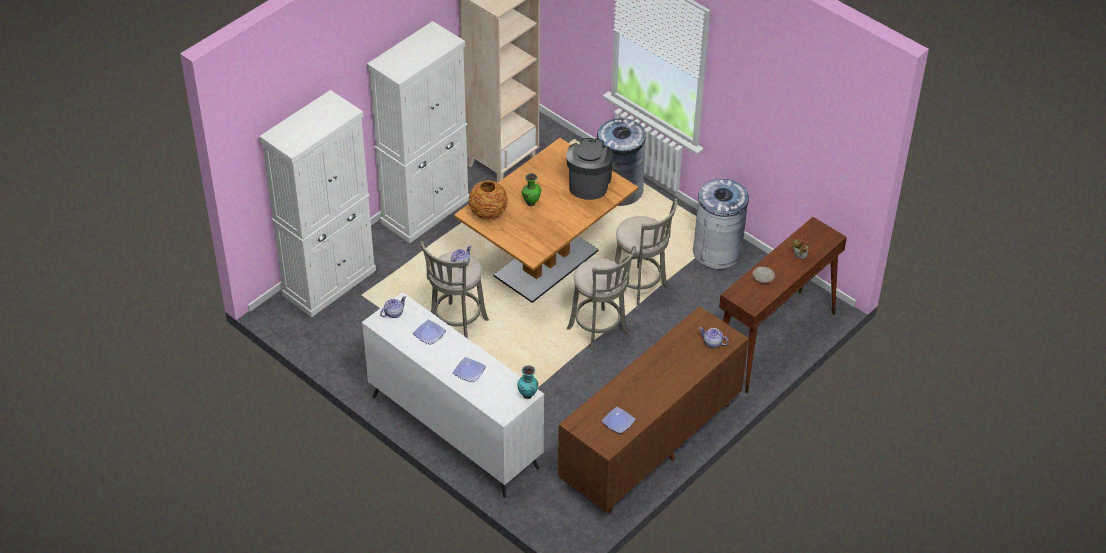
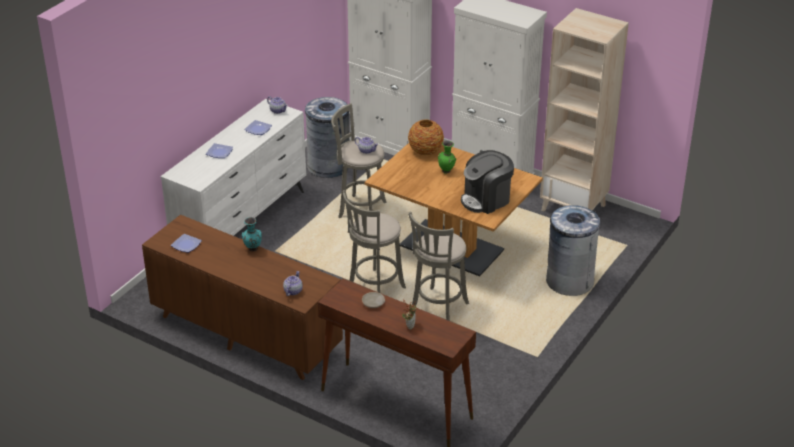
camera: 80 degrees right, 10 degrees down
turquoise vase [518,365,538,399] -> turquoise vase moved to [242,217,262,252]
coffee machine [566,138,613,200] -> coffee machine turned 150 degrees clockwise [461,150,514,214]
grey trash can [693,179,749,269] -> grey trash can moved to [305,97,349,178]

